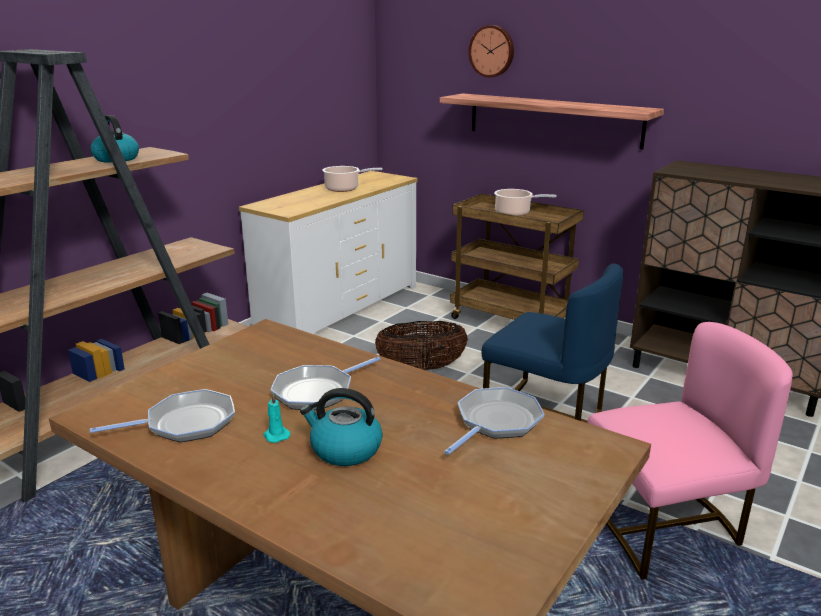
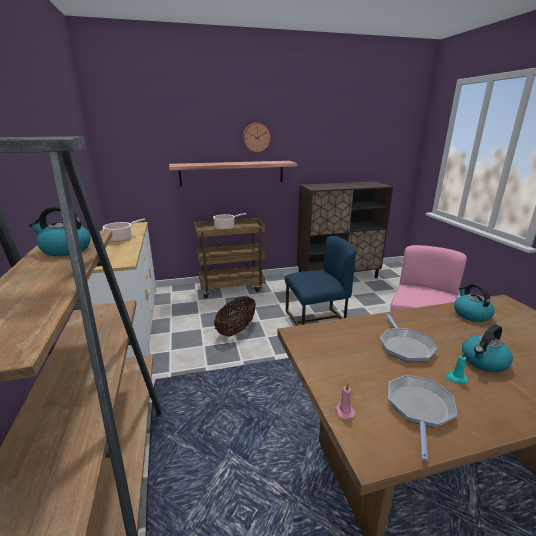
camera: 50 degrees left, 0 degrees up
frying pan [444,387,545,455] -> kettle [454,284,495,322]
wall clock [468,25,514,77] -> wall clock moved to [243,123,271,153]
none -> pink candle [335,383,355,420]

